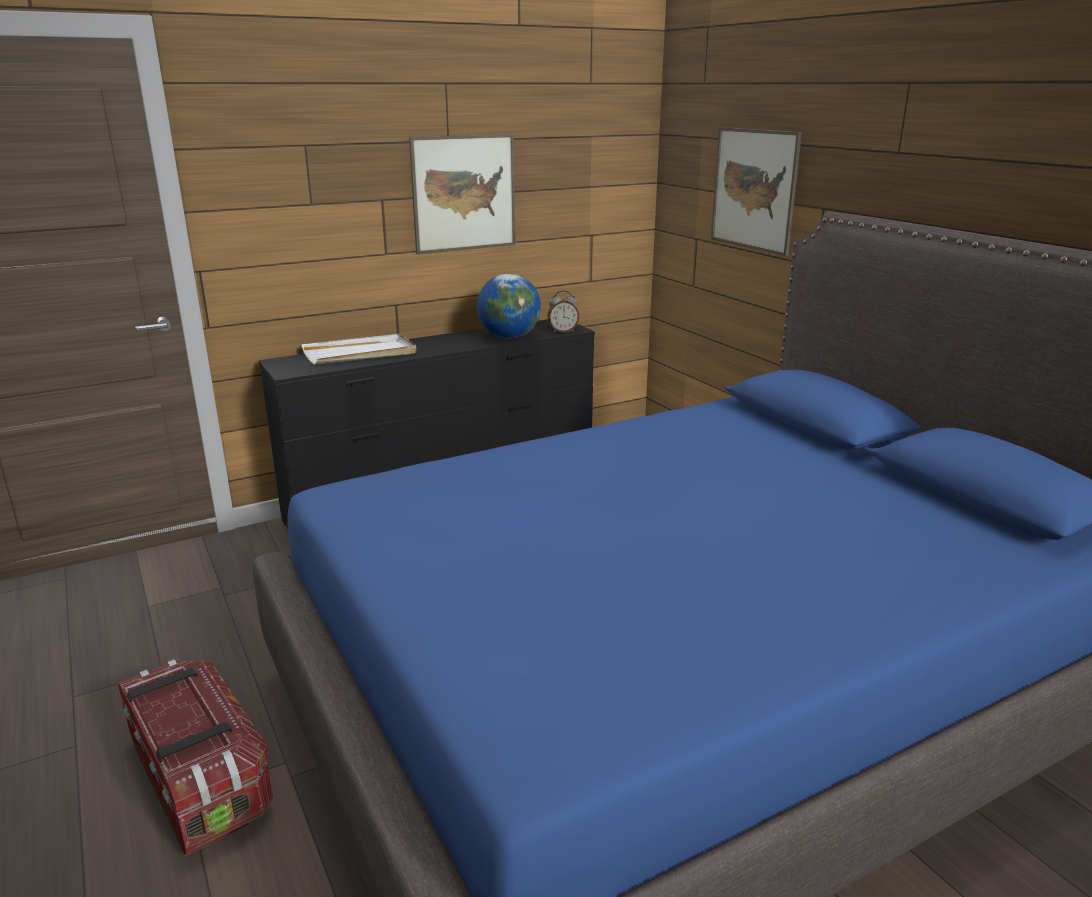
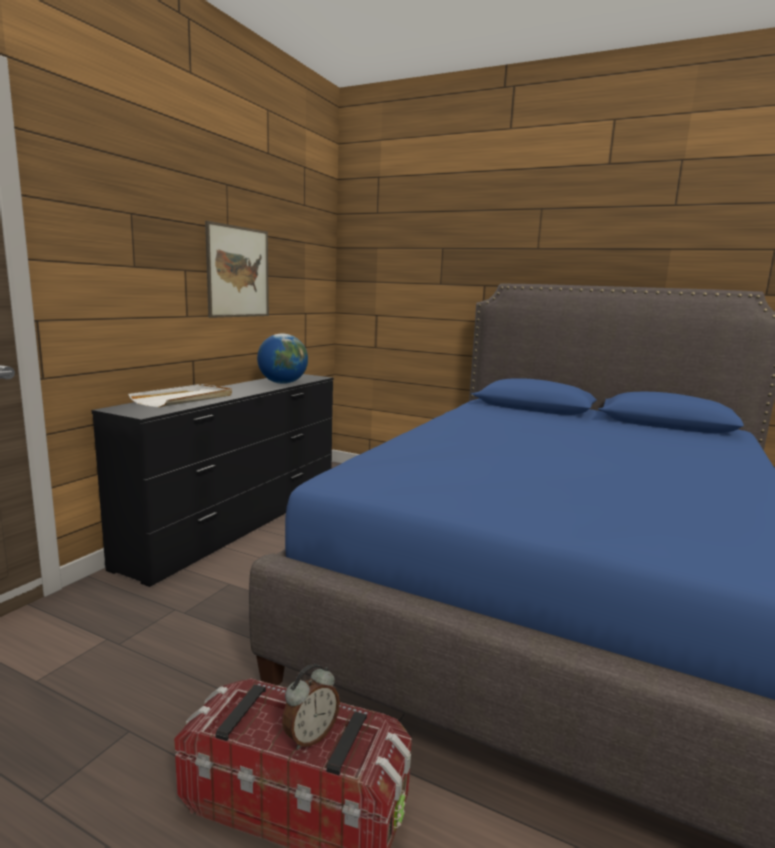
camera: 35 degrees left, 10 degrees down
alarm clock [547,290,579,332] -> alarm clock moved to [282,664,340,750]
picture [711,127,802,256] -> none

